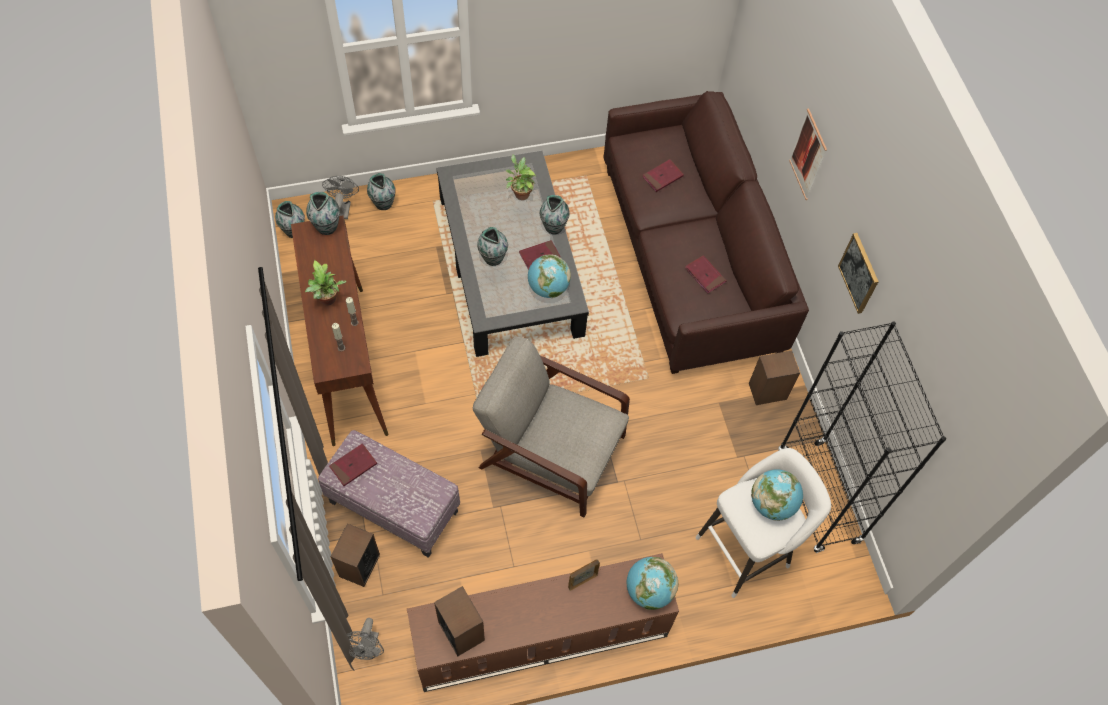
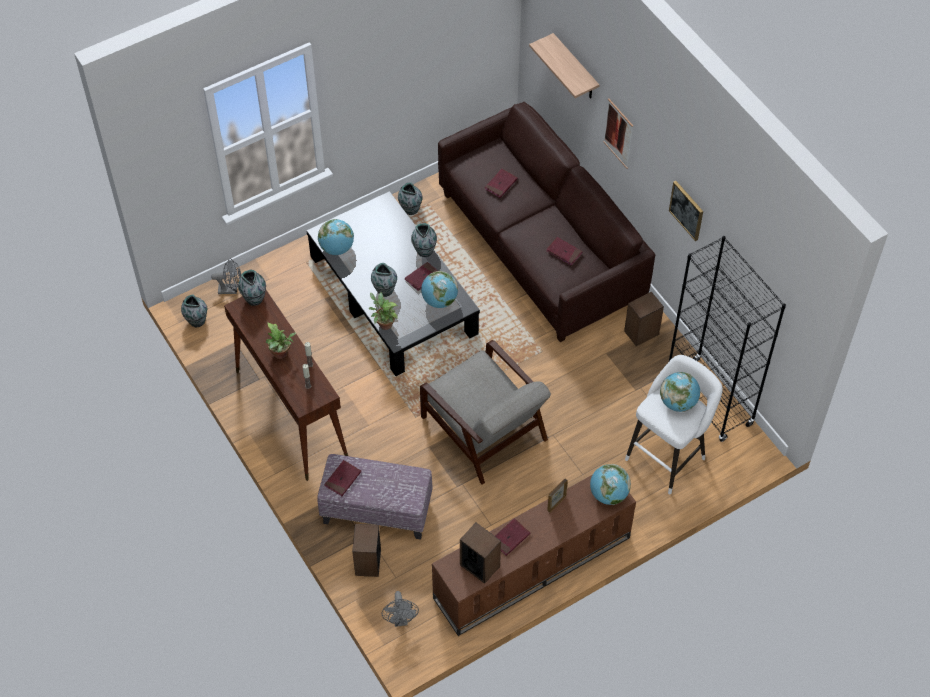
camera: 15 degrees left, 5 degrees down
grey fan [322,176,359,219] -> grey fan turned 105 degrees clockwise [211,258,241,294]
vase [367,173,396,210] -> vase moved to [398,183,423,215]
grey armchair [473,336,630,517] -> grey armchair turned 135 degrees counterclockwise [420,340,551,484]
potted plant [506,154,536,200] -> potted plant moved to [369,292,398,330]
none -> globe [318,219,354,255]
none -> red book [495,518,530,556]
none -> shelf [529,33,599,99]

